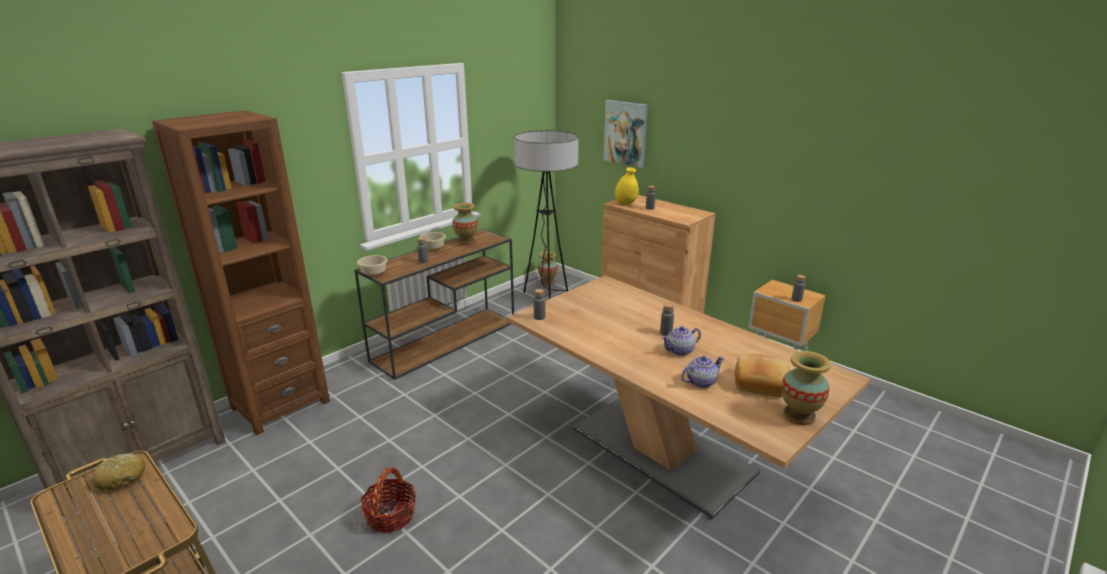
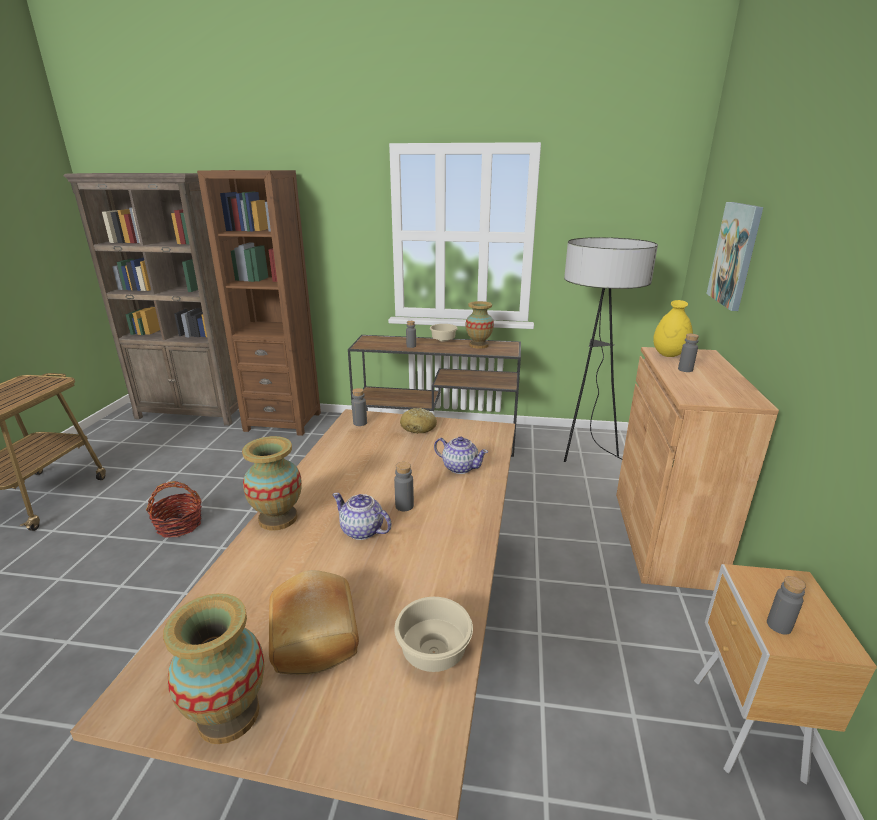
camera: 55 degrees right, 0 degrees up
bread [92,454,145,490] -> bread moved to [400,408,437,434]
beige bowl [357,255,387,275] -> beige bowl moved to [394,597,473,672]
vase [538,251,558,285] -> vase moved to [242,436,302,531]
teapot [681,356,724,388] -> teapot moved to [434,436,488,474]

